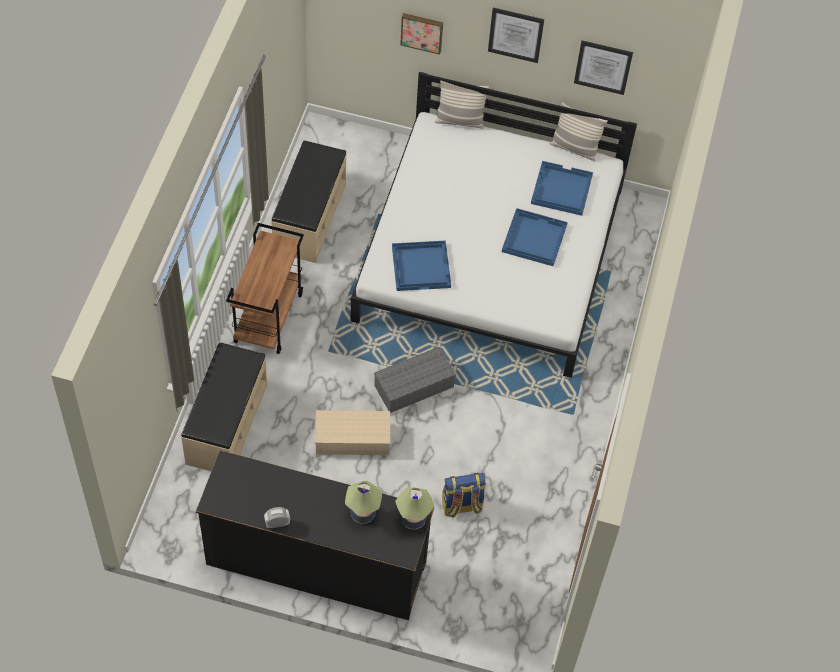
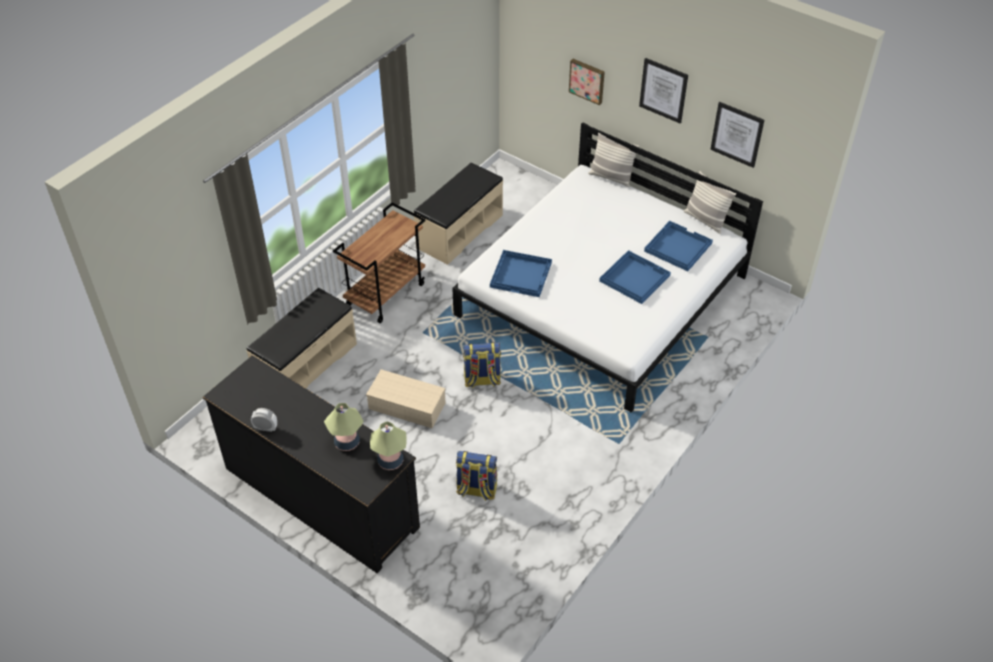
camera: 25 degrees right, 10 degrees down
grey storage box [374,347,456,413] -> backpack [463,342,501,388]

